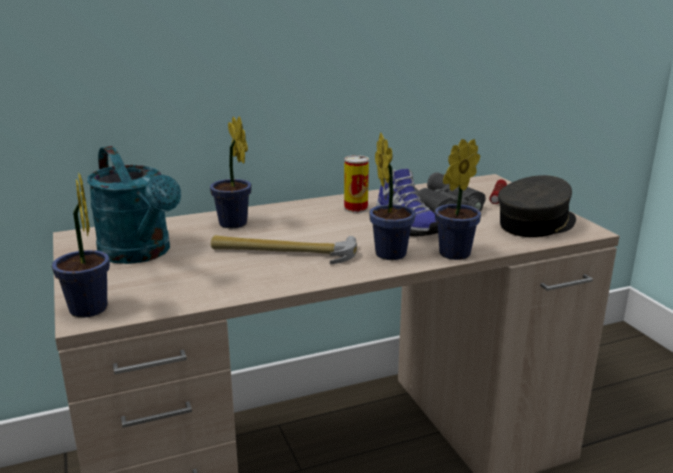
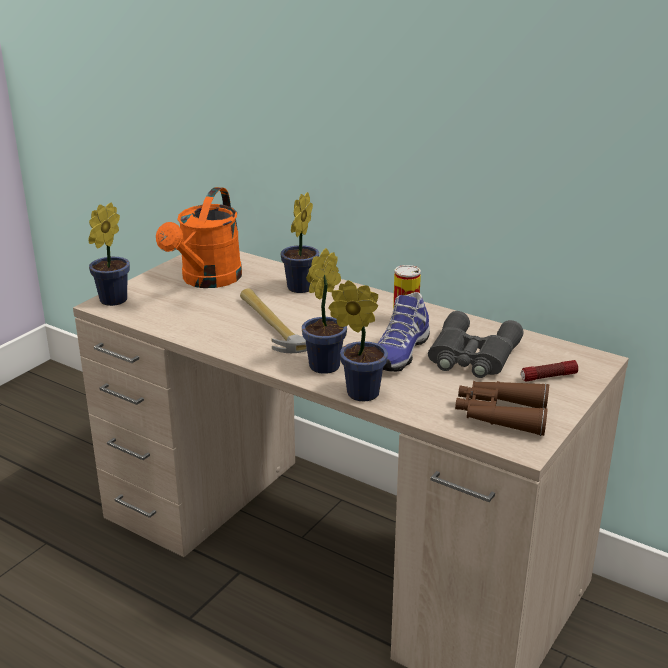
camera: 55 degrees right, 5 degrees up
turquoise watering can [87,146,181,264] -> orange watering can [156,187,242,288]
grey cap [498,175,576,237] -> brown binoculars [455,381,549,436]

